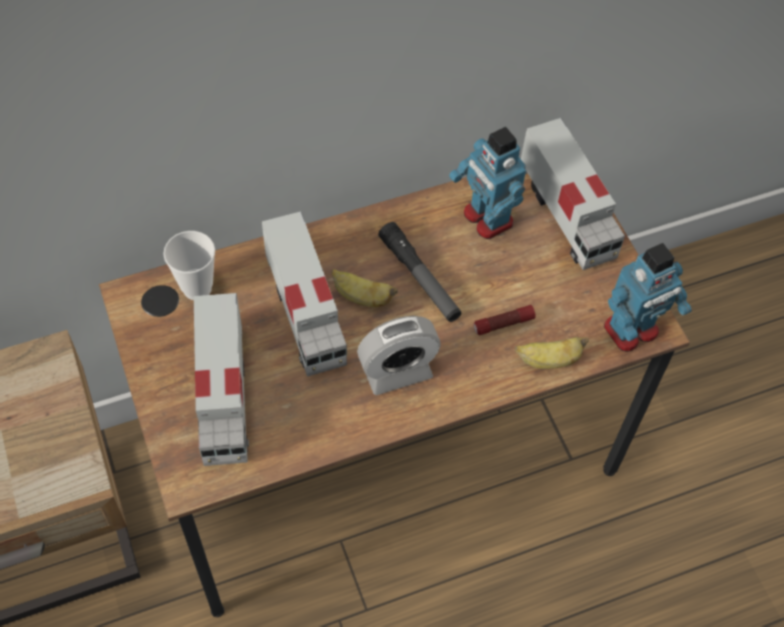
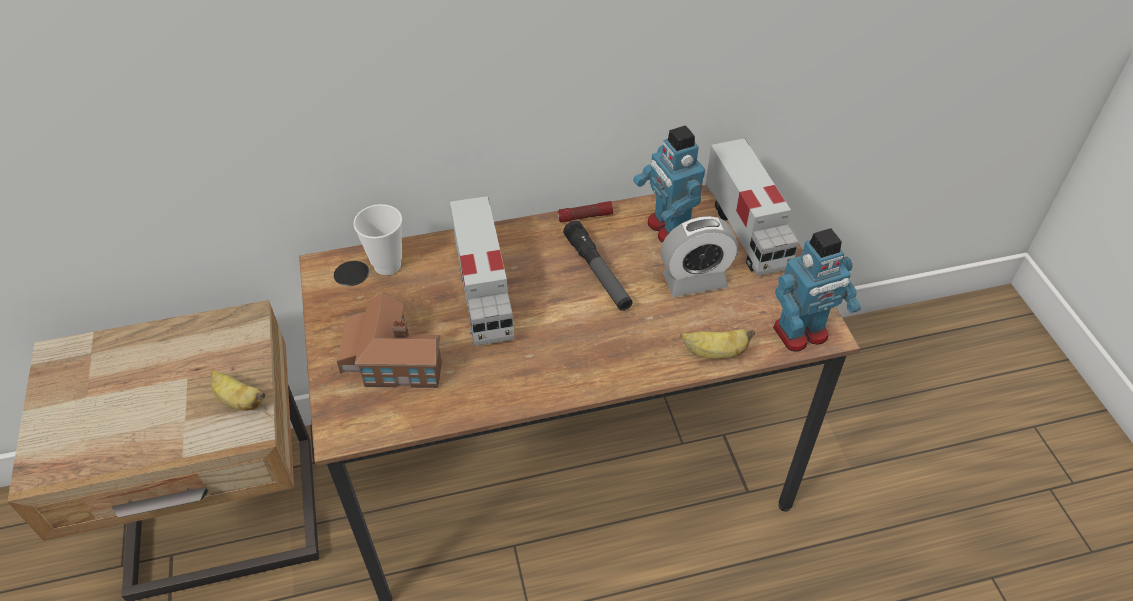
camera: 10 degrees right, 10 degrees down
toy truck [194,293,249,466] -> toy house [337,292,442,388]
banana [332,269,398,307] -> banana moved to [210,370,265,410]
alarm clock [357,316,441,395] -> alarm clock moved to [660,216,738,297]
flashlight [474,305,536,335] -> flashlight moved to [557,201,613,223]

